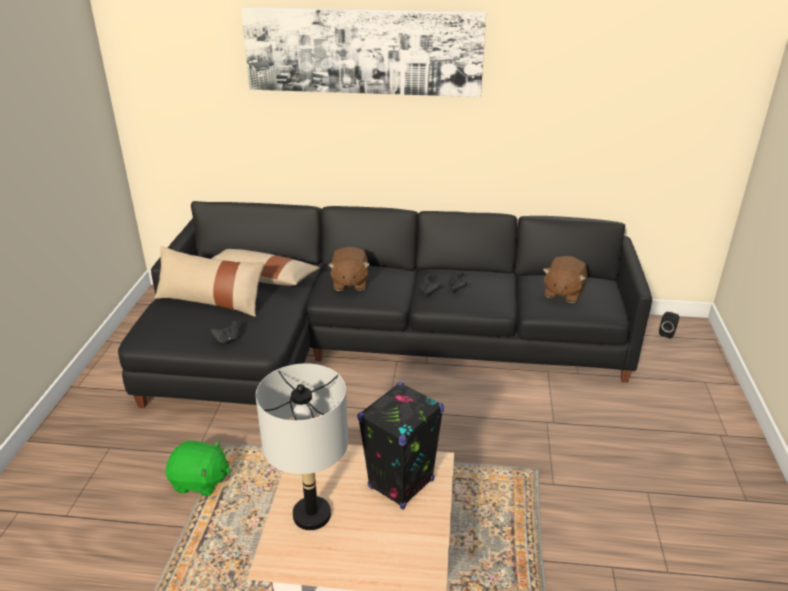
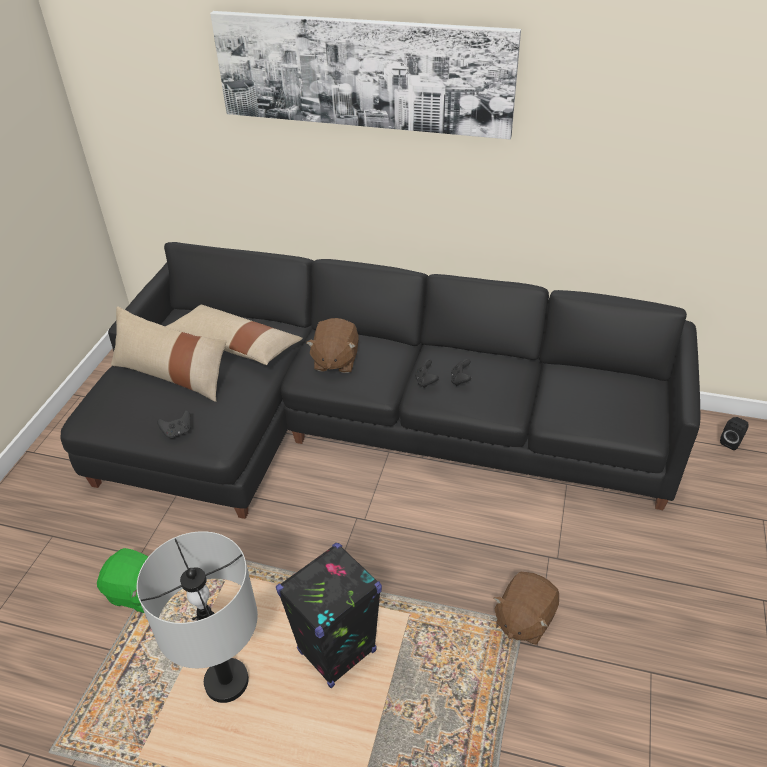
camera: 10 degrees right, 10 degrees up
brown plush toy [543,256,587,303] -> brown plush toy moved to [493,572,559,645]

